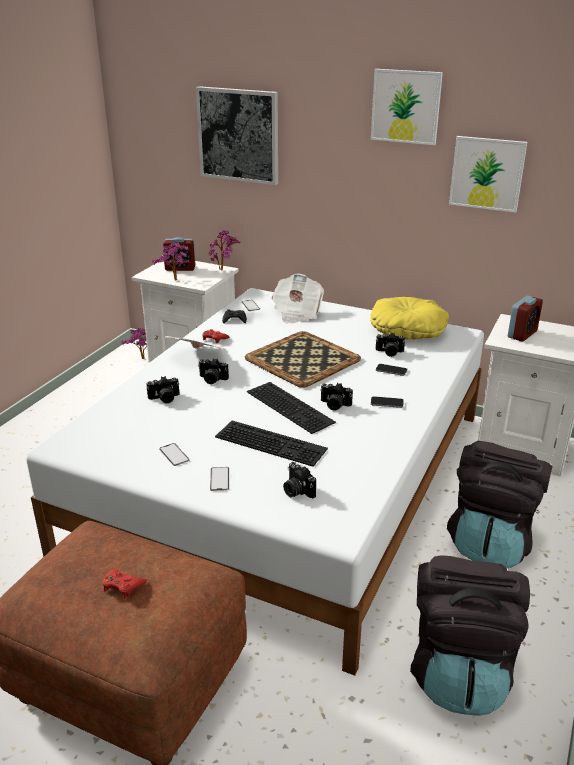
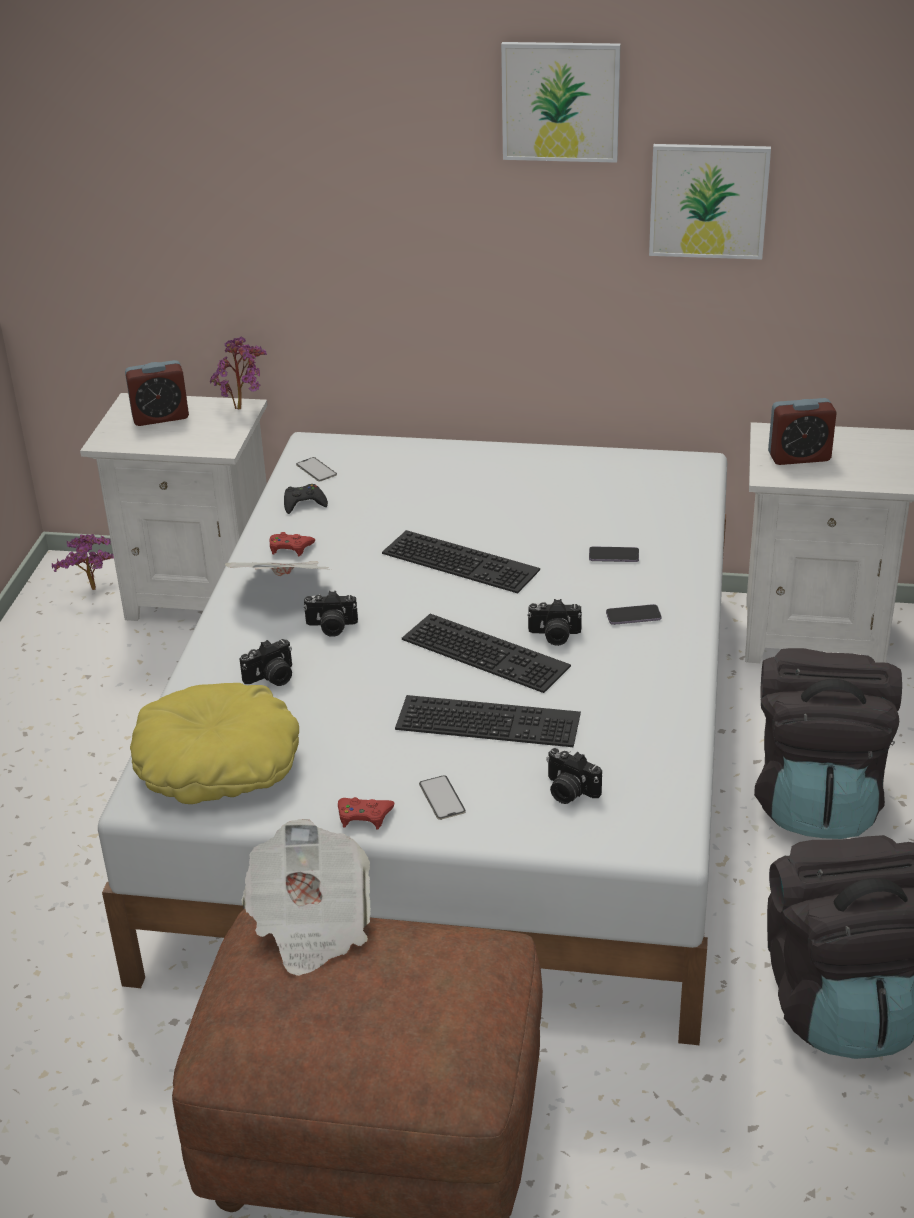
camera: 15 degrees left, 5 degrees up
red game controller [103,569,147,599] -> red game controller moved to [338,797,394,829]
potted plant [152,242,190,281] -> none
phone [159,443,190,466] -> none
picture [196,86,278,185] -> none
tray [245,331,361,388] -> keyboard [382,530,540,593]
newspaper [272,274,324,324] -> newspaper moved to [242,819,371,976]
yellow pillow [370,297,449,340] -> yellow pillow moved to [130,683,299,804]
camera [376,333,405,357] -> none
alarm clock [508,296,543,342] -> alarm clock turned 60 degrees clockwise [768,398,837,465]

